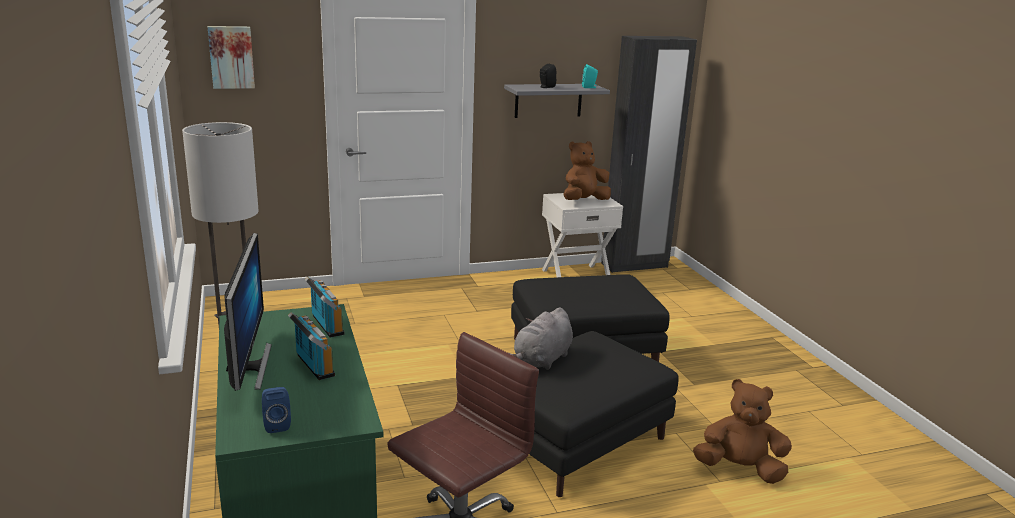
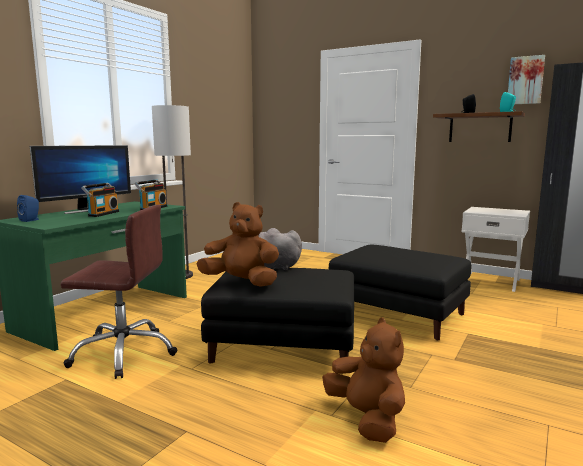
camera: 50 degrees right, 10 degrees down
picture [208,26,255,89] -> picture moved to [508,55,545,104]
grey shelf [504,84,610,118] -> brown shelf [433,111,525,142]
brown plush toy [564,141,611,200] -> brown plush toy moved to [196,202,279,287]

